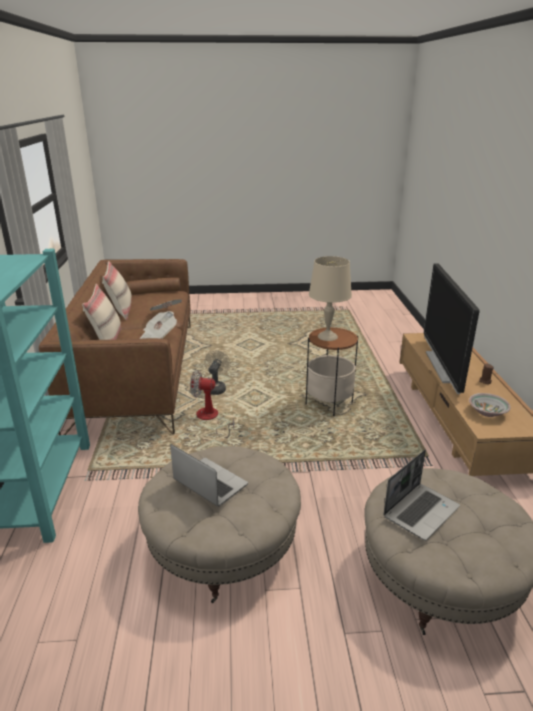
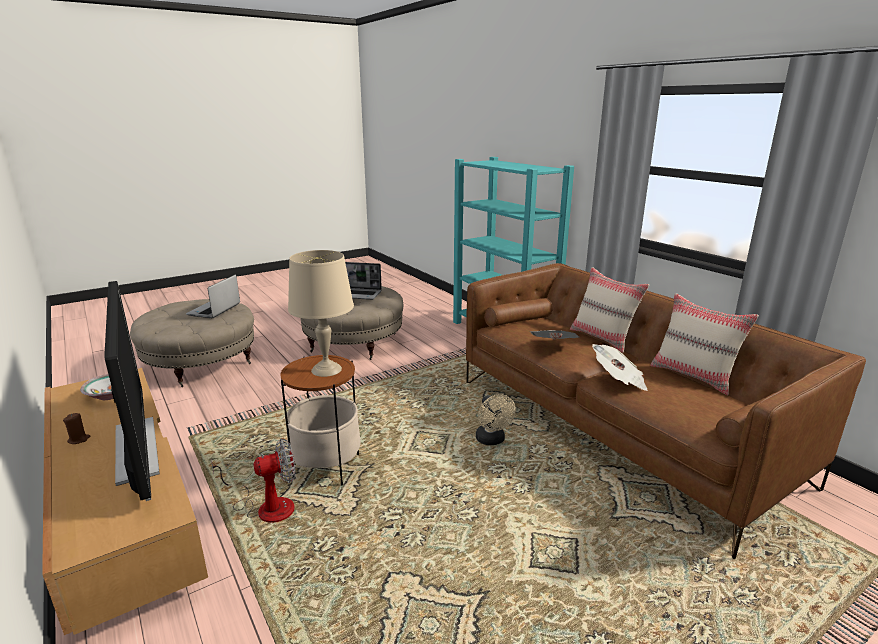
camera: 150 degrees right, 5 degrees down
fan [190,370,234,438] -> fan moved to [211,439,296,523]

